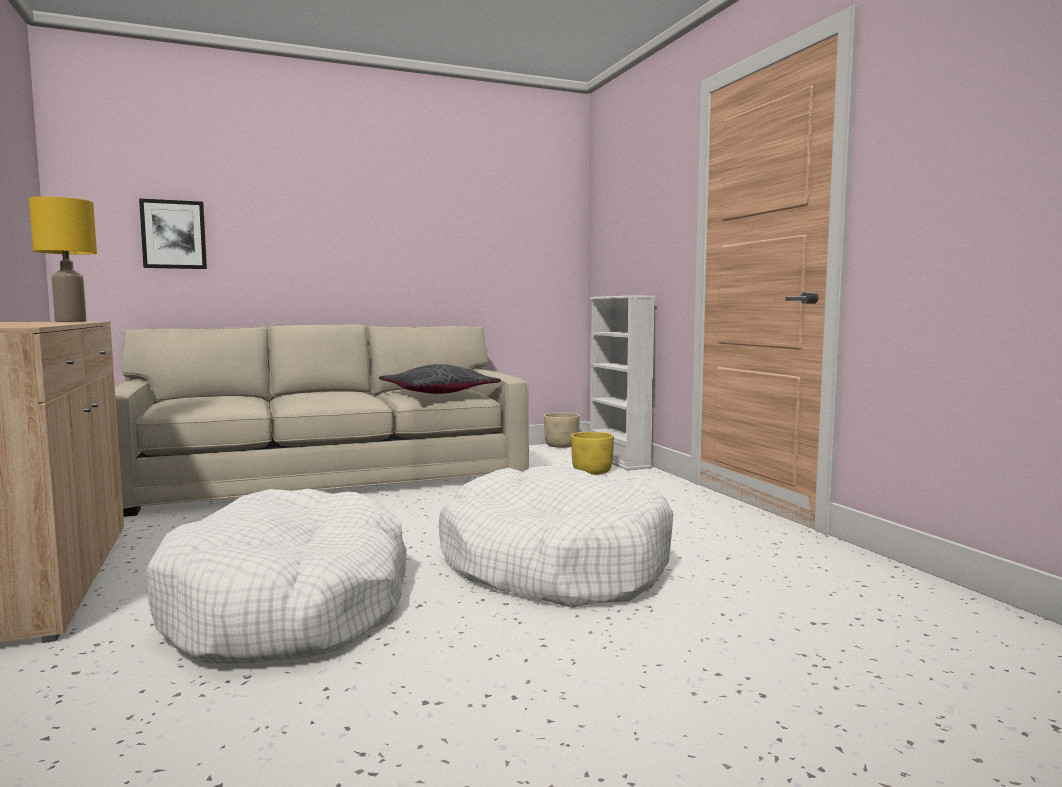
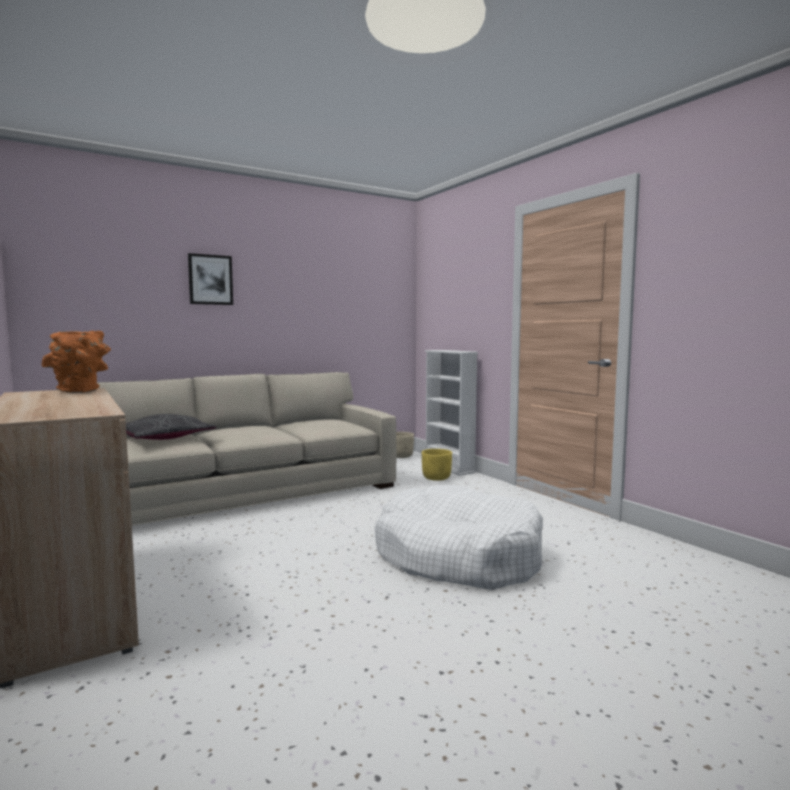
camera: 10 degrees left, 0 degrees up
yellow table lamp [29,196,97,322] -> orange vase [42,331,111,393]
picture [139,198,207,269] -> picture moved to [188,253,233,305]
white dog bed [147,488,407,664] -> none
grey pillow [379,364,501,394] -> grey pillow moved to [126,414,216,440]

